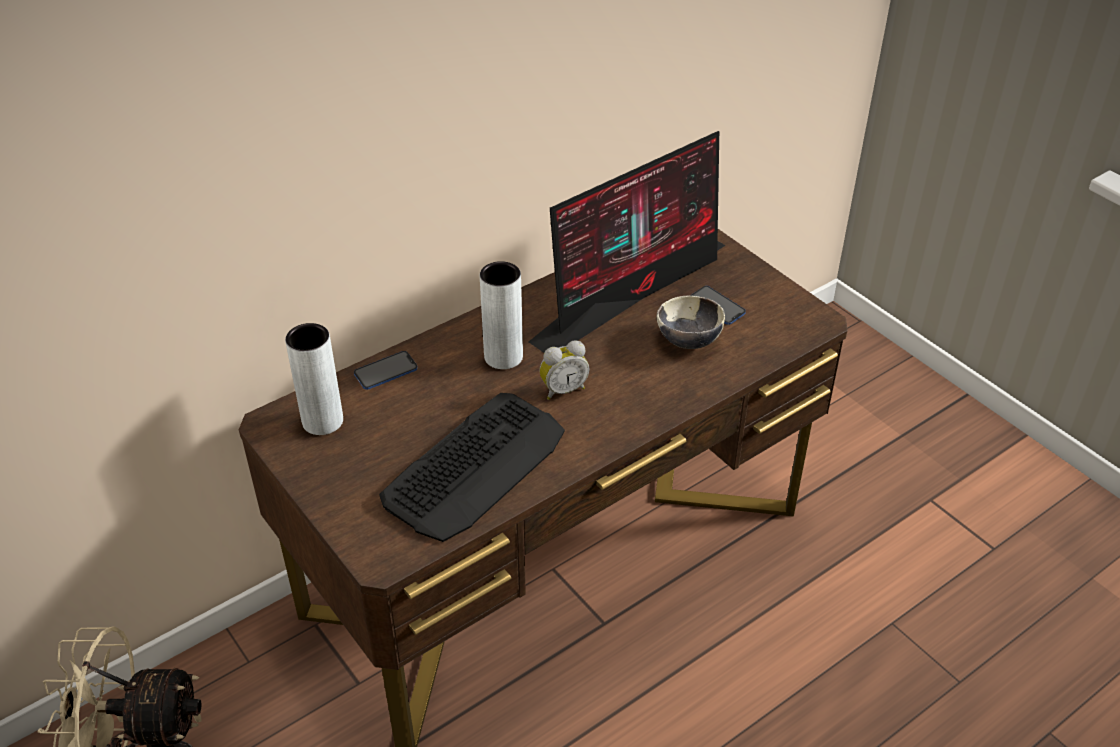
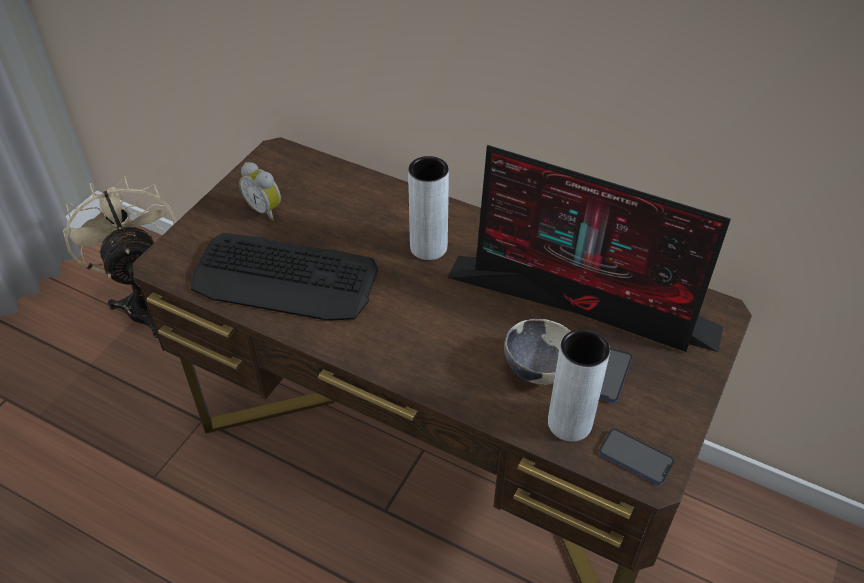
camera: 65 degrees right, 5 degrees up
grey vase [285,323,343,435] -> grey vase moved to [548,329,610,442]
phone [354,351,418,390] -> phone moved to [599,428,674,485]
alarm clock [539,340,590,400] -> alarm clock moved to [239,162,281,221]

